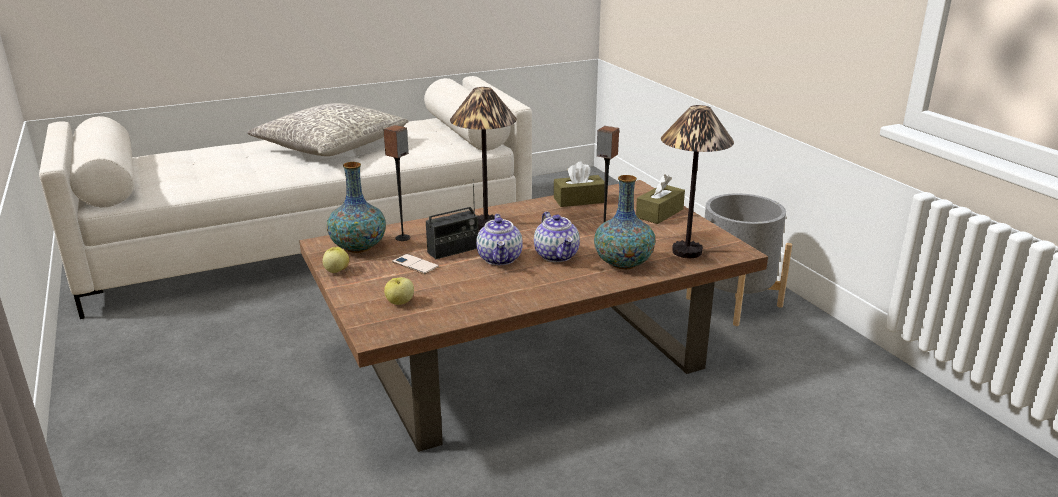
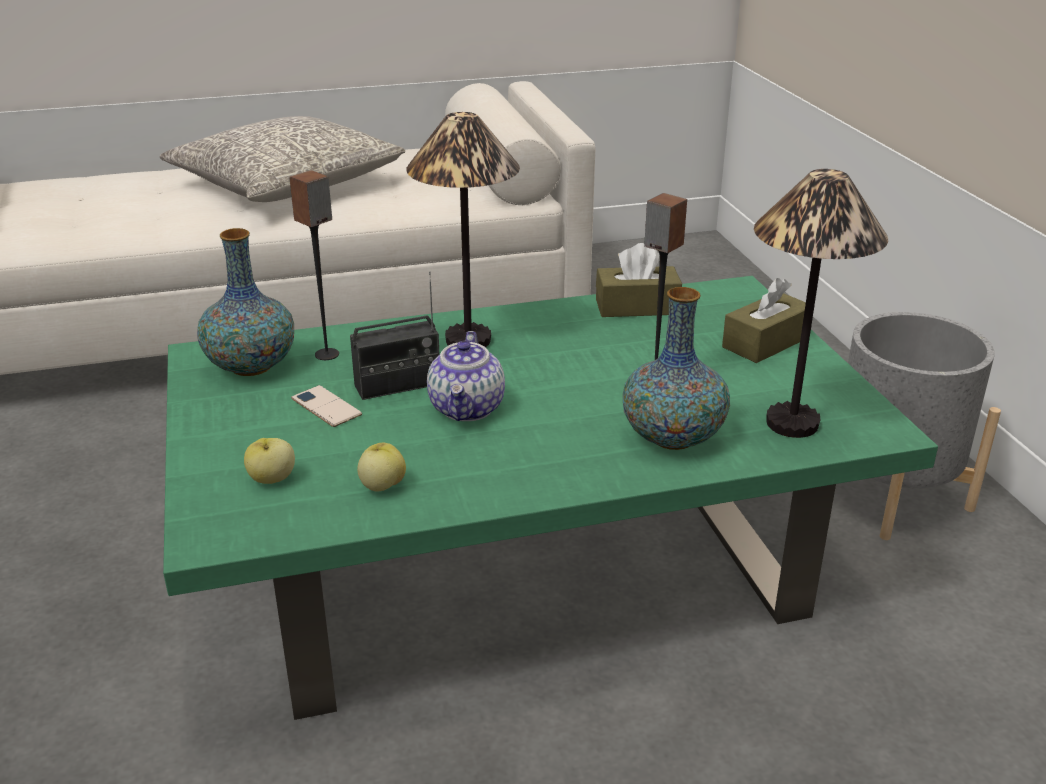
camera: 10 degrees right, 5 degrees up
brown coffee table [299,180,768,452] -> green coffee table [163,276,938,720]
apple [322,247,349,273] -> apple moved to [357,443,406,491]
teapot [534,212,580,262] -> none

